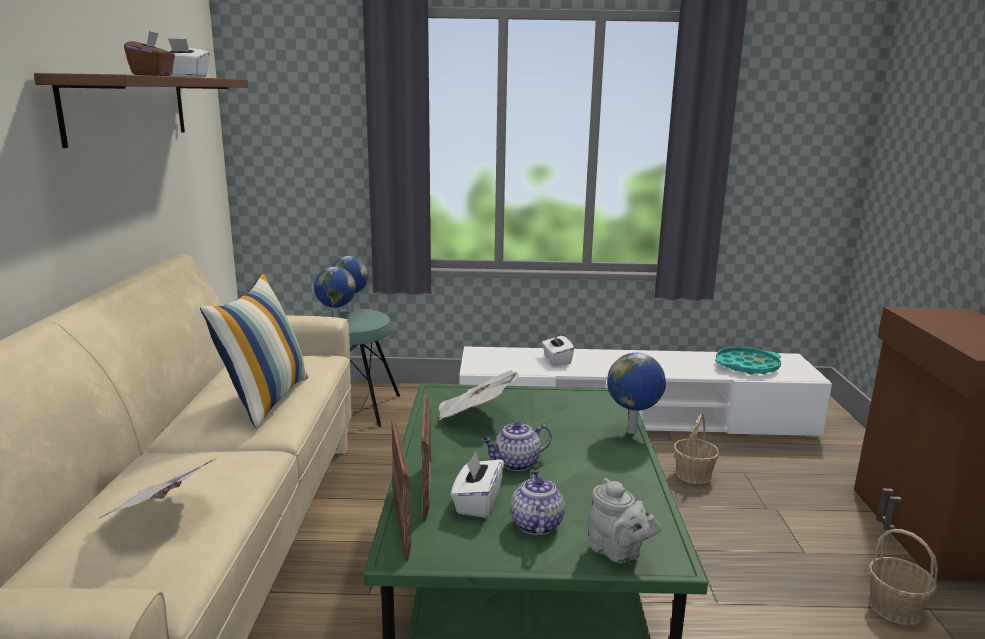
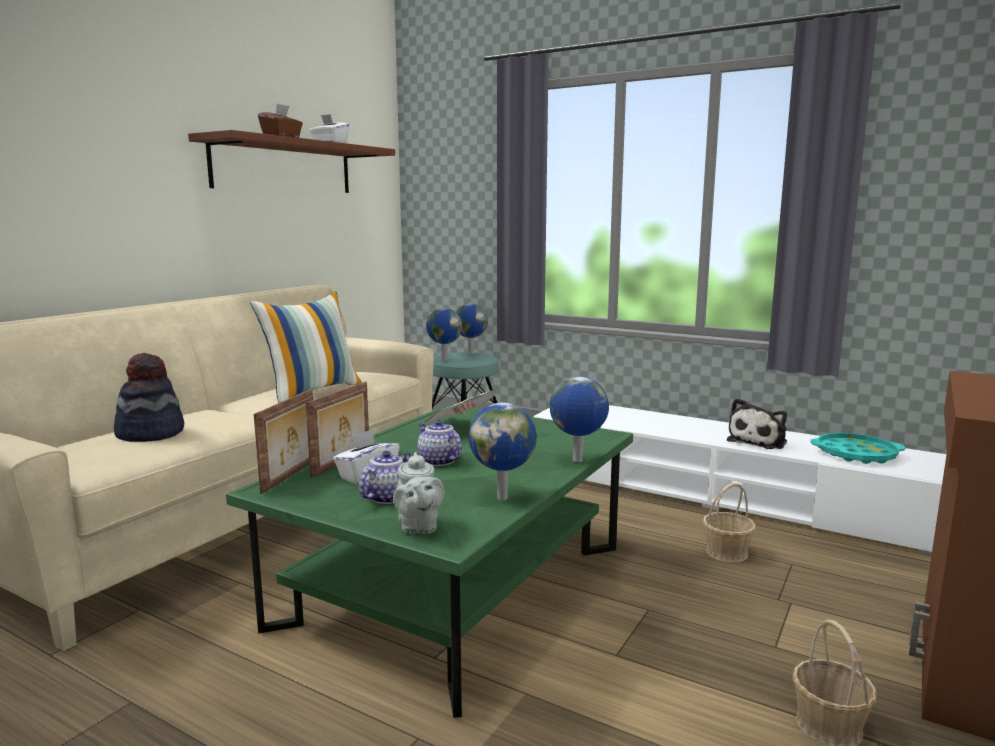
camera: 30 degrees right, 5 degrees down
newspaper [94,458,217,520] -> hat [114,353,184,442]
teapot [482,422,552,471] -> teapot turned 45 degrees clockwise [418,420,462,466]
white tissue box [542,333,574,365] -> none
none -> globe [469,402,537,500]
none -> plush toy [727,398,787,449]

